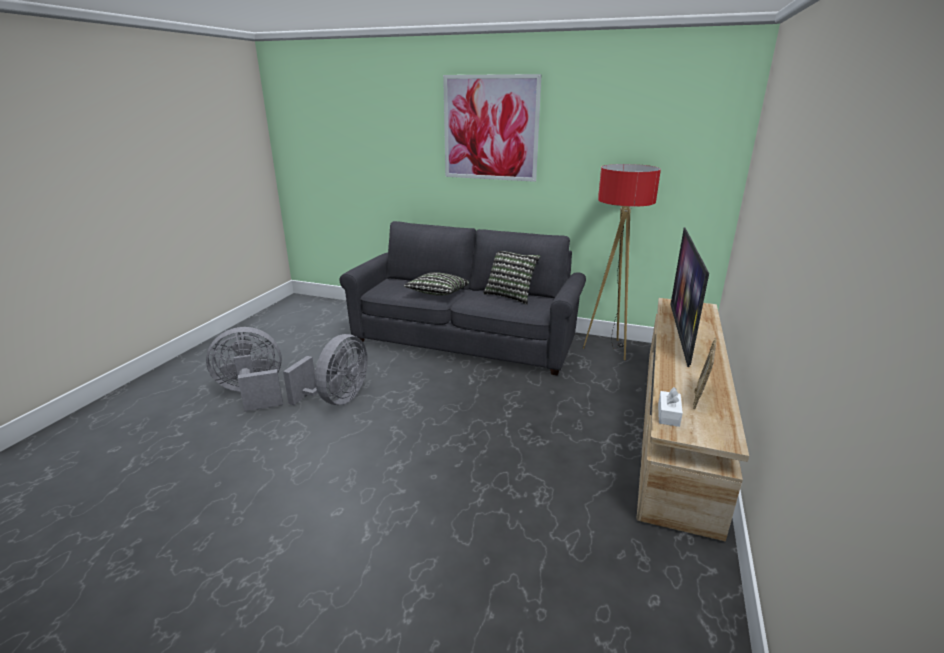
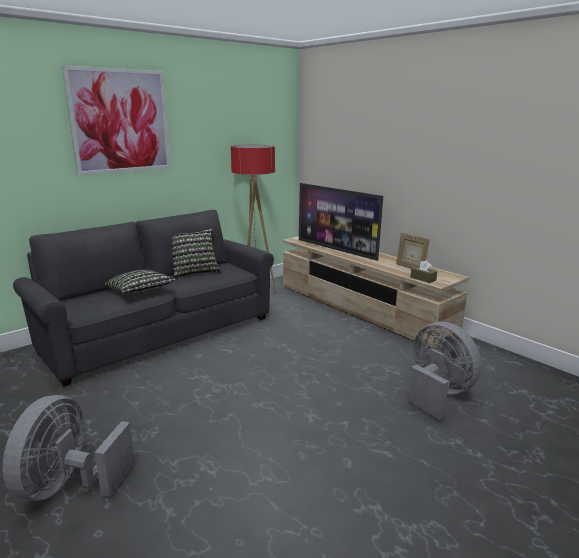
camera: 60 degrees left, 5 degrees down
grey fan [283,334,368,405] -> grey fan moved to [408,322,481,420]
white tissue box [658,387,683,427] -> brown tissue box [411,260,437,283]

